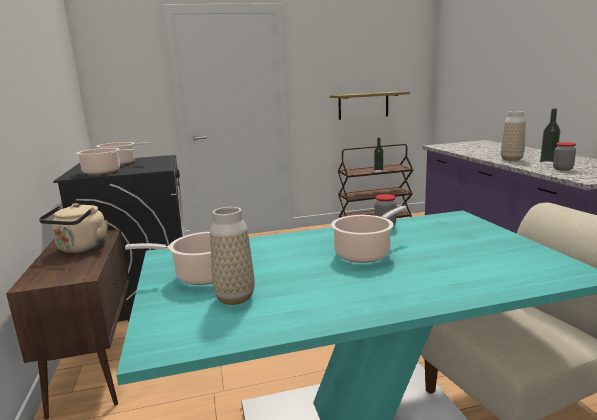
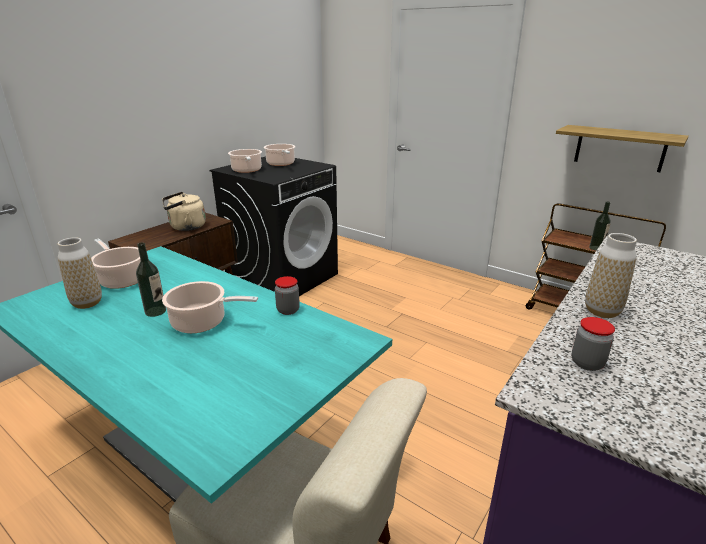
camera: 50 degrees right, 10 degrees up
bottle [540,109,560,164] -> bottle moved to [136,242,166,317]

